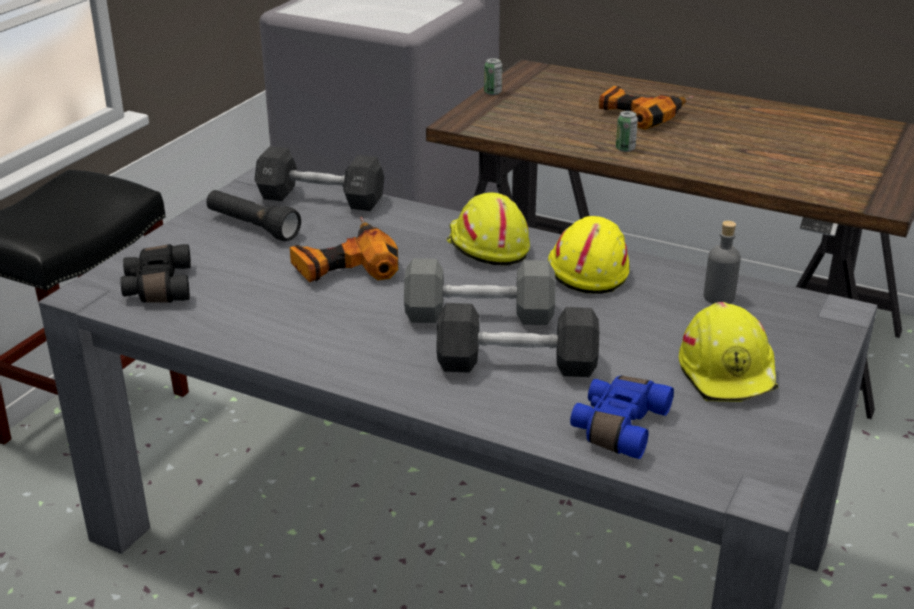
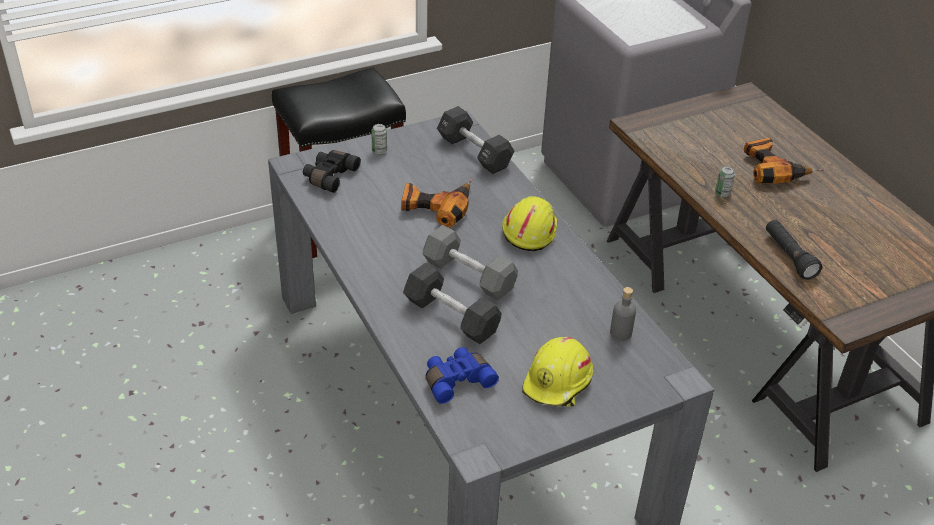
camera: 35 degrees right, 10 degrees up
black flashlight [206,190,301,241] -> black flashlight moved to [766,220,822,280]
can [484,58,502,95] -> can moved to [371,124,387,155]
yellow hard hat [548,216,629,294] -> none

